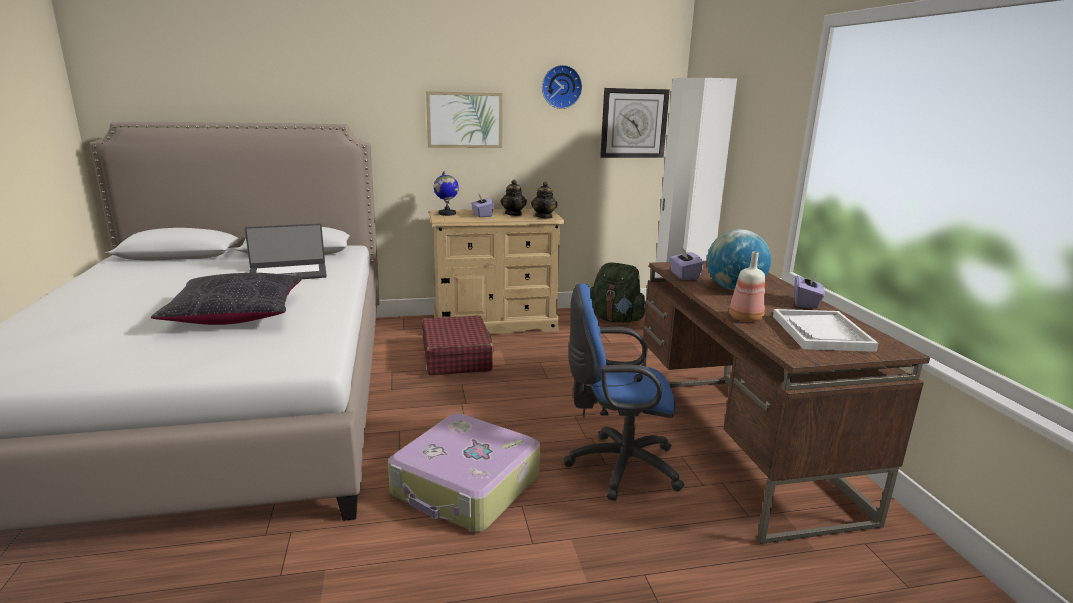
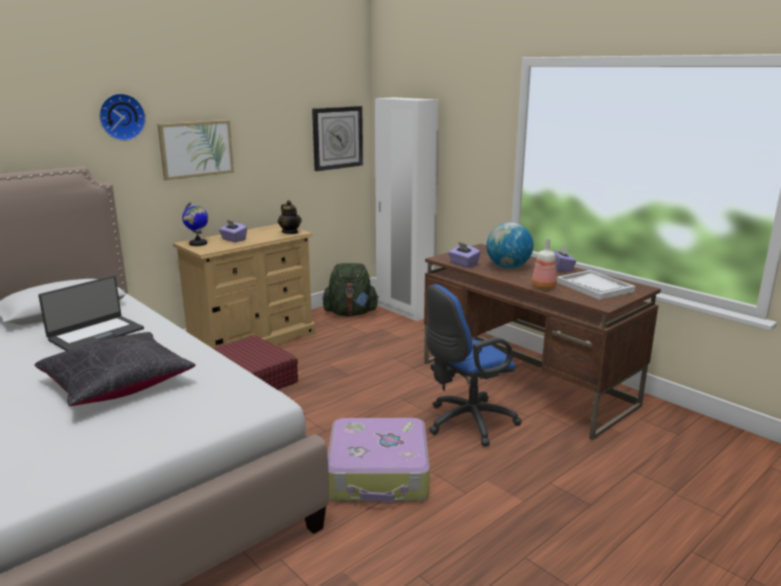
camera: 30 degrees left, 0 degrees up
teapot [501,180,527,216] -> none
wall clock [542,65,582,109] -> wall clock moved to [99,93,146,141]

